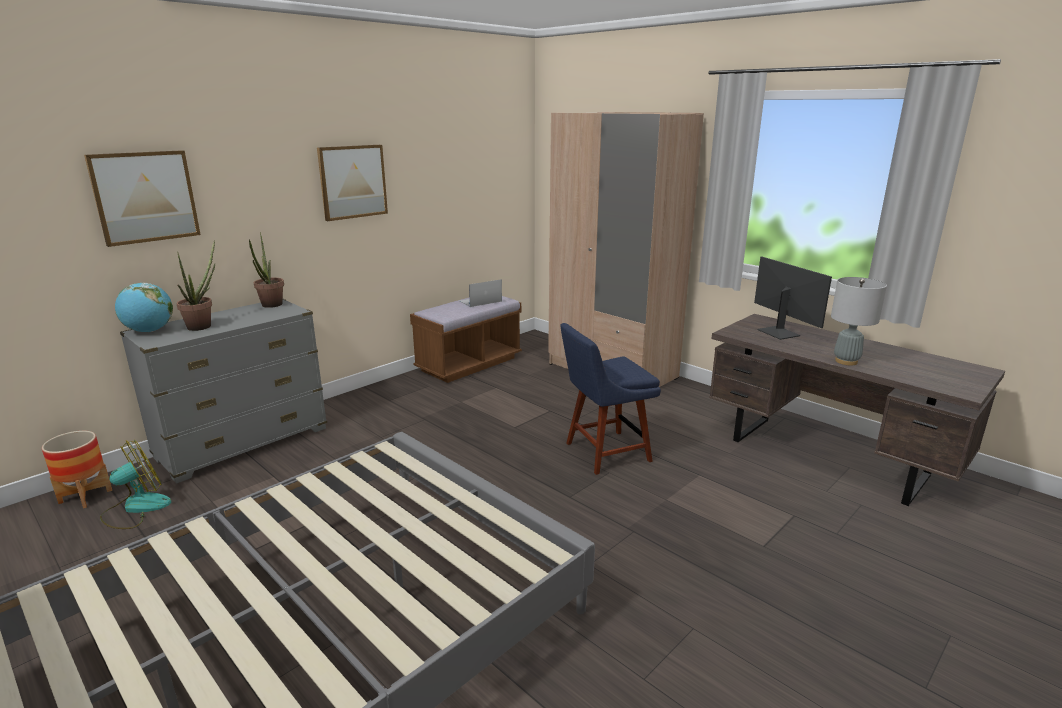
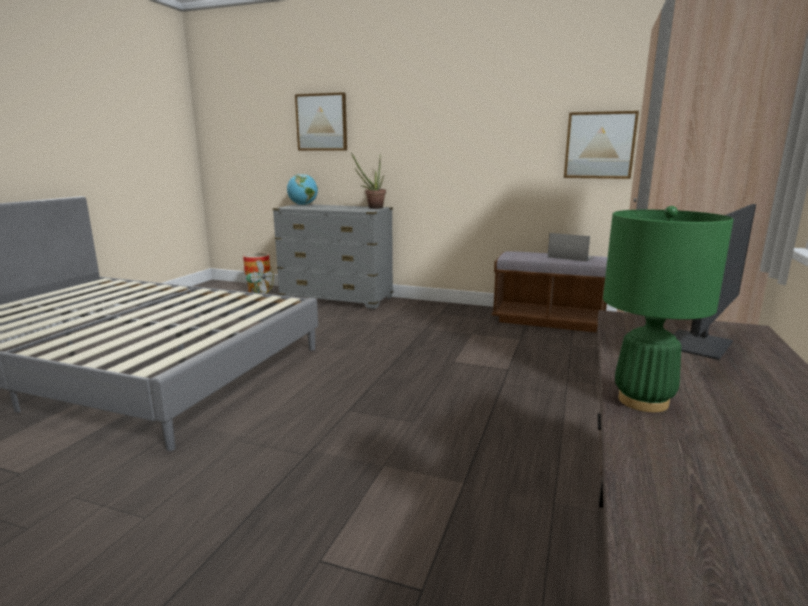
camera: 65 degrees right, 5 degrees down
potted plant [177,240,215,331] -> none
picture [317,145,388,221] -> picture moved to [564,111,639,179]
blue chair [560,323,661,475] -> none
grey table lamp [831,277,887,366] -> green table lamp [603,206,734,412]

